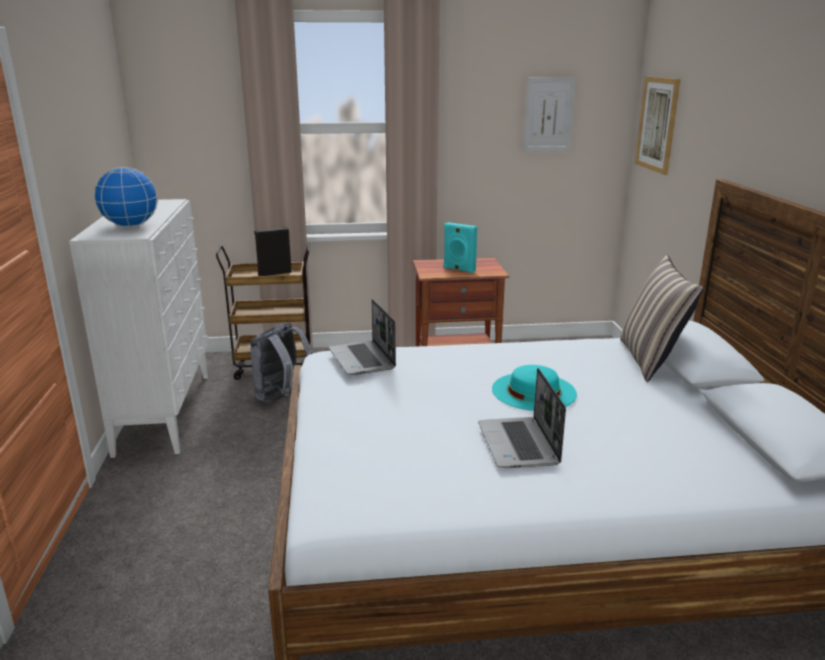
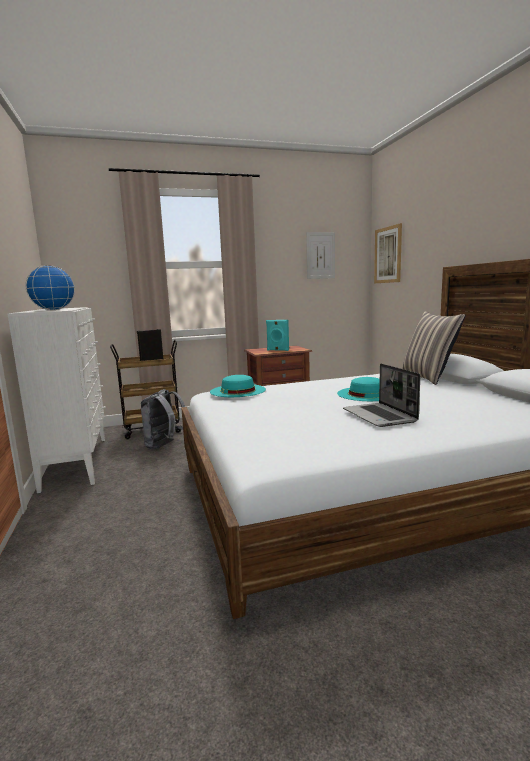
camera: 10 degrees left, 10 degrees down
laptop [329,299,396,375] -> turquoise hat [210,375,266,397]

